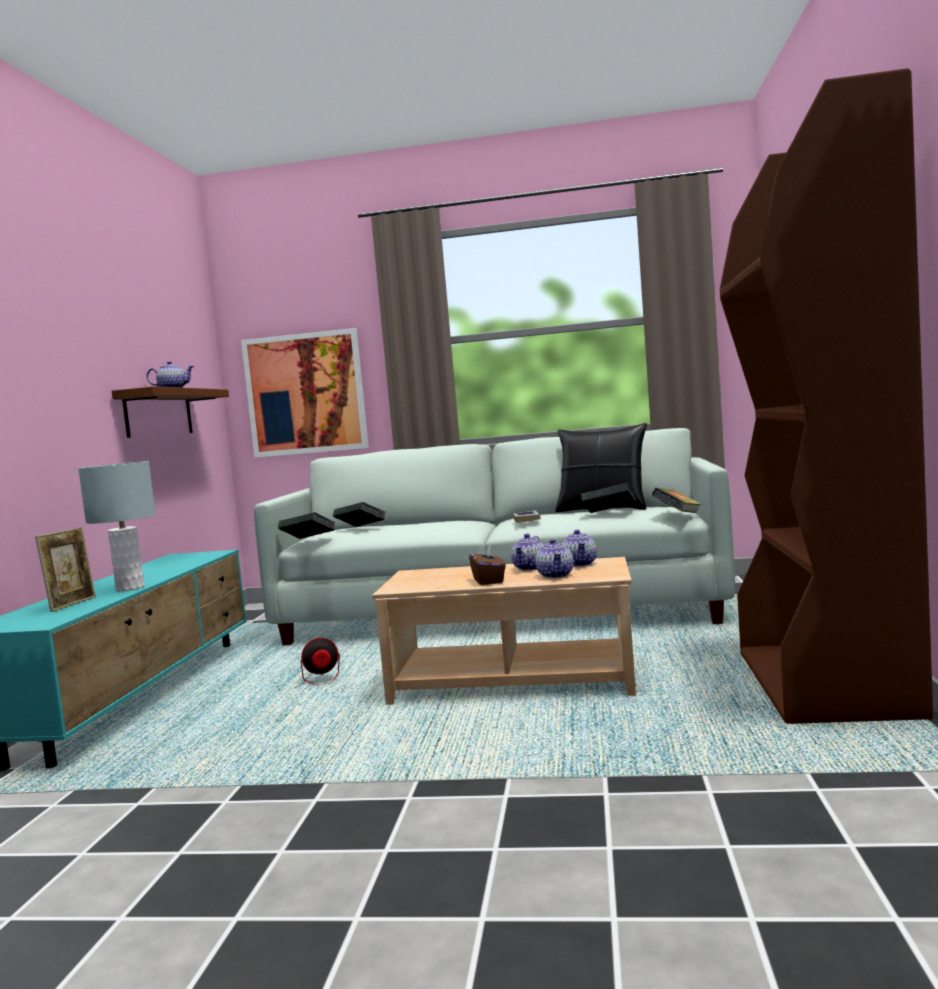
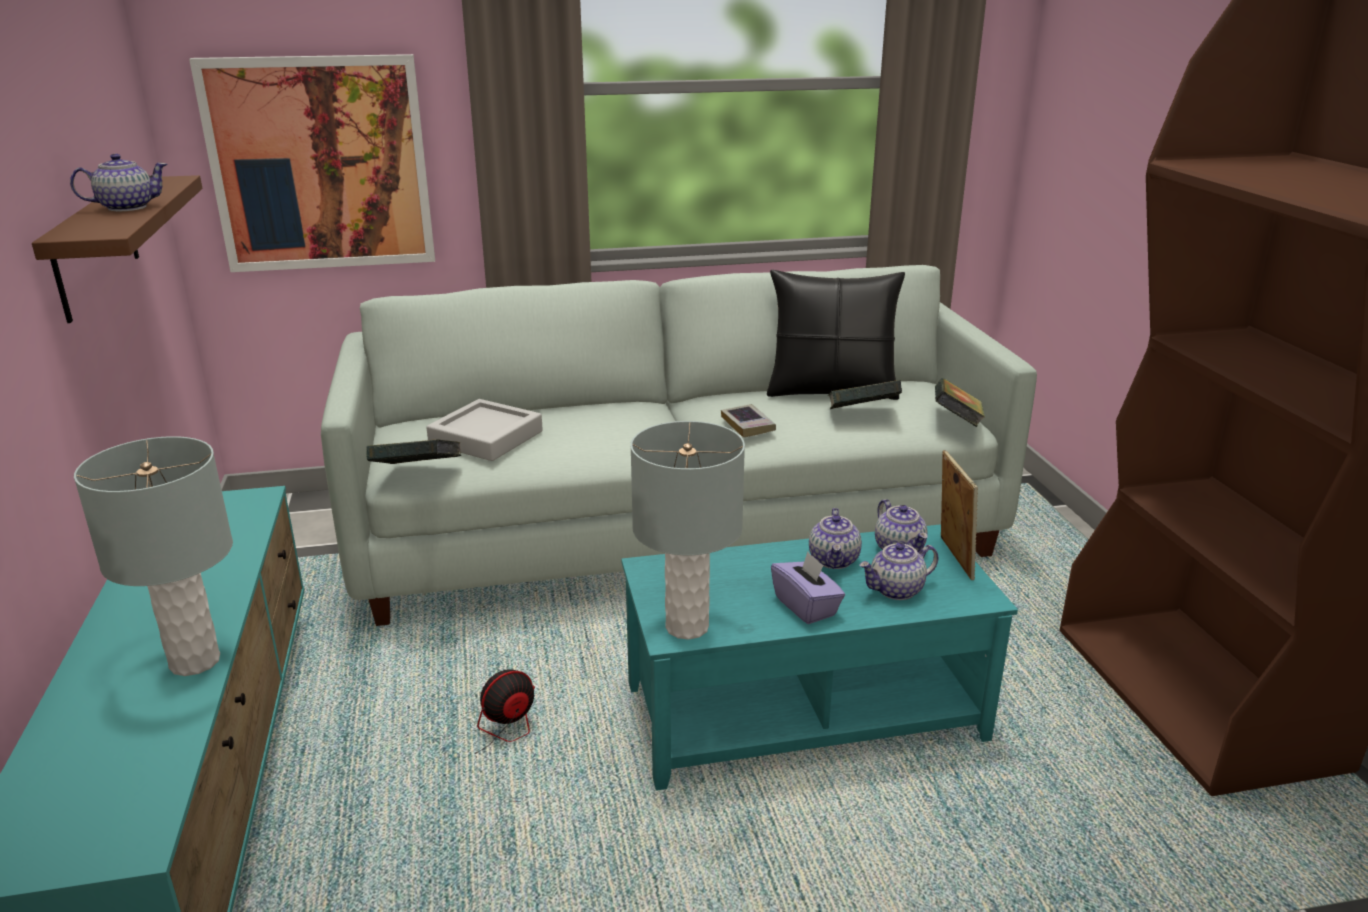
camera: 20 degrees left, 20 degrees up
picture frame [35,527,96,612] -> picture frame moved to [941,450,978,580]
book [333,502,386,527] -> grey tray [426,399,543,461]
beige coffee table [372,557,636,705] -> turquoise coffee table [621,524,1018,791]
brown tissue box [469,543,506,585] -> purple tissue box [771,552,845,624]
teapot [535,539,574,578] -> teapot turned 90 degrees clockwise [859,543,938,600]
none -> grey table lamp [630,421,745,640]

